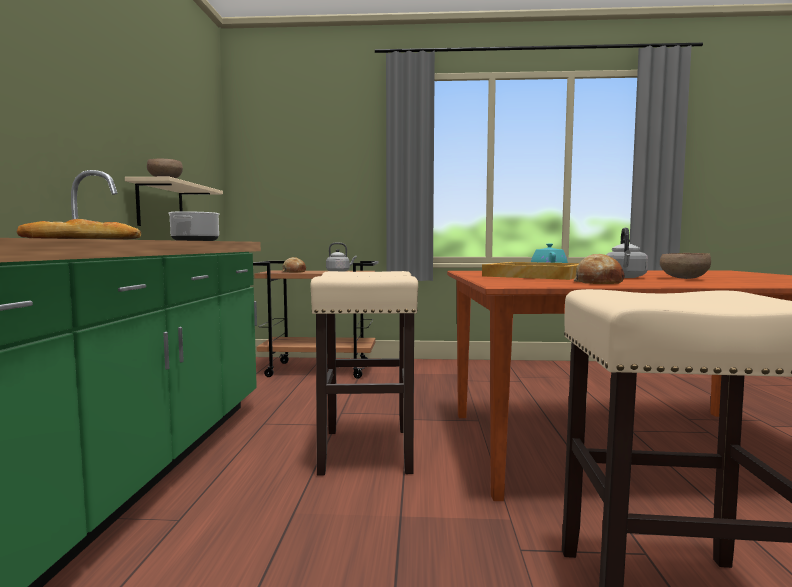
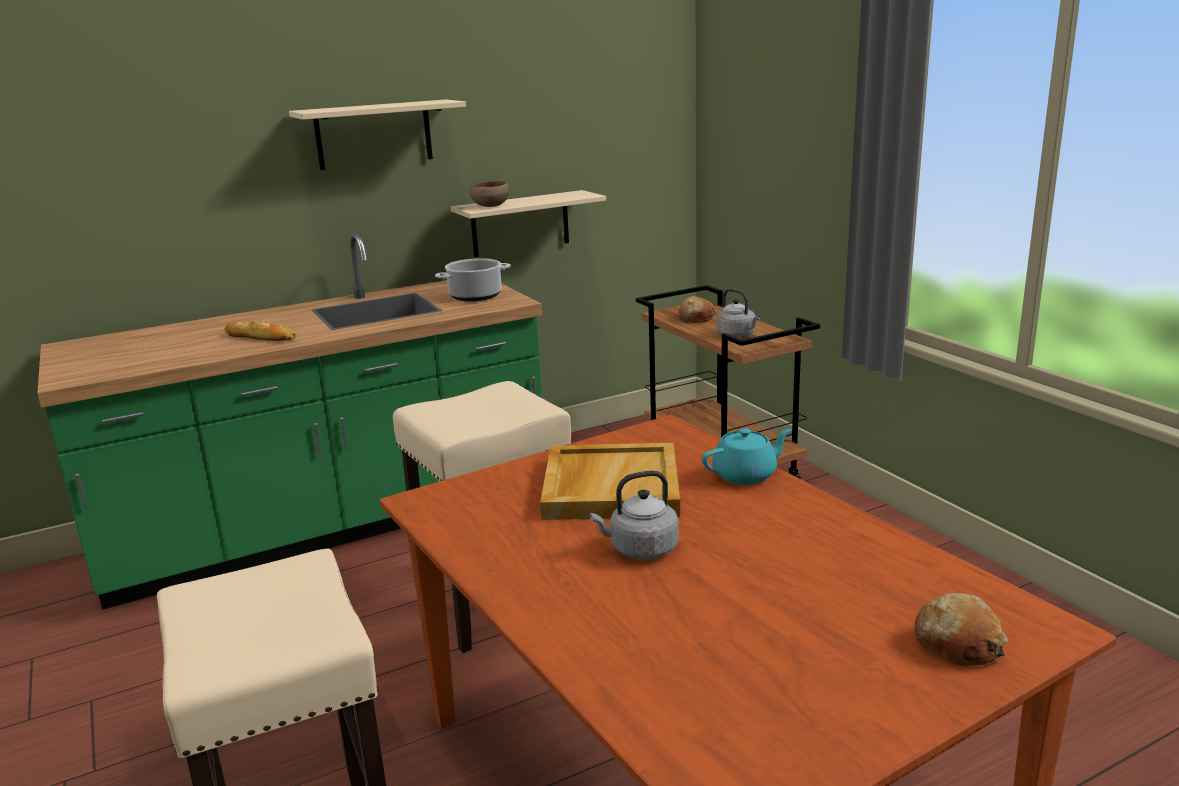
camera: 60 degrees right, 15 degrees up
bread [574,254,625,284] -> bread moved to [915,593,1008,666]
brown bowl [660,253,711,279] -> none
none -> beige shelf [289,99,466,170]

